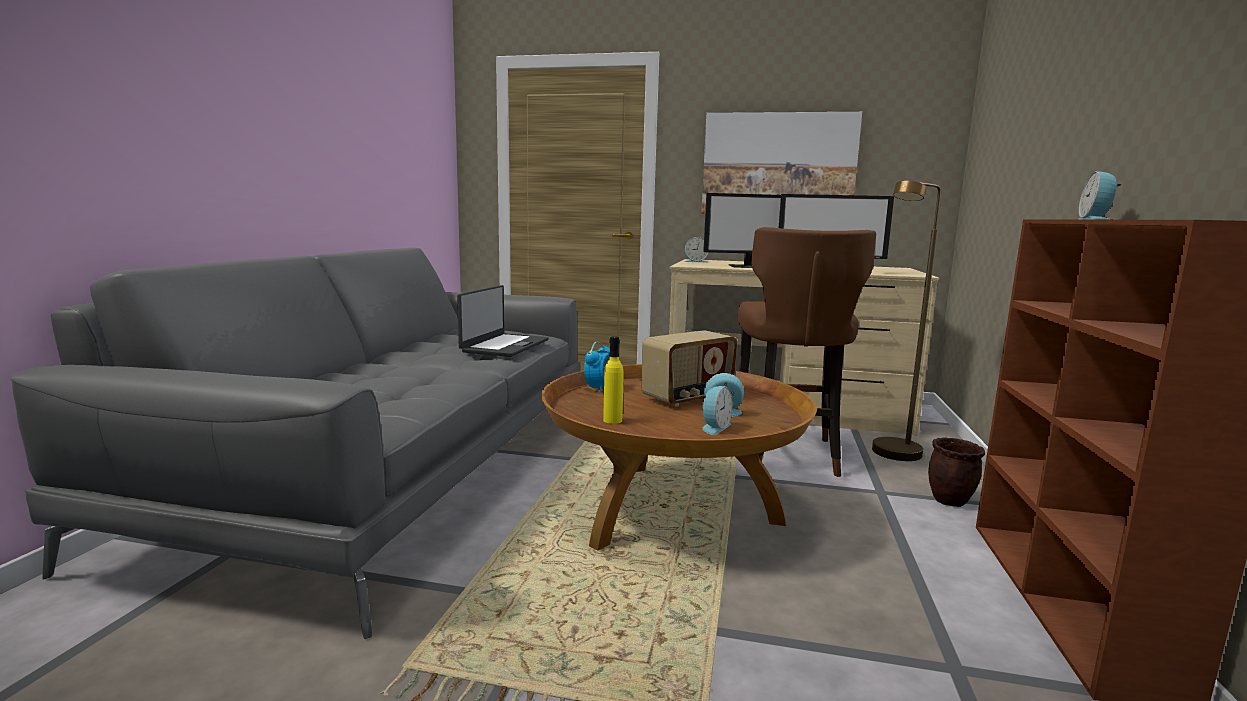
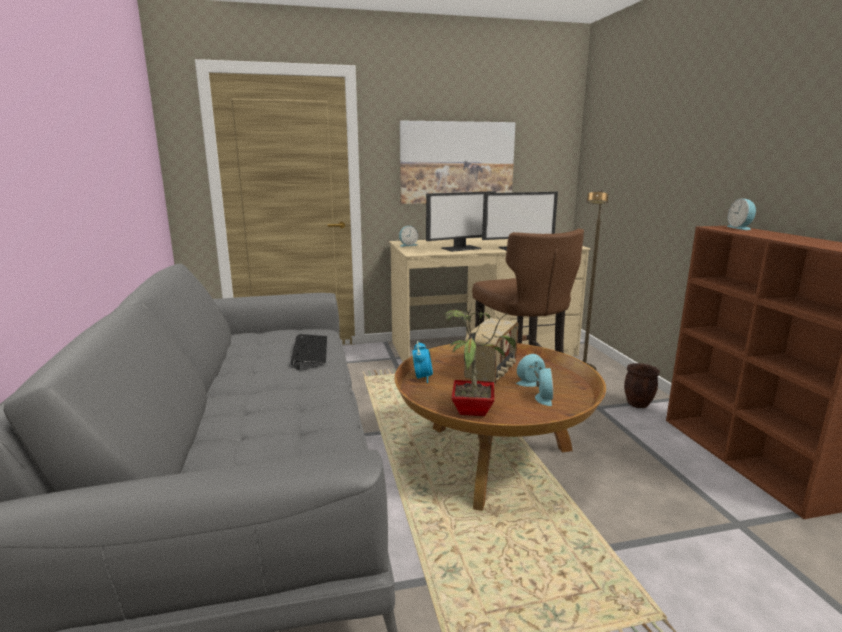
camera: 25 degrees left, 5 degrees up
laptop [457,285,549,357] -> keyboard [291,334,327,364]
yellow bottle [603,336,623,424] -> potted plant [442,303,516,416]

